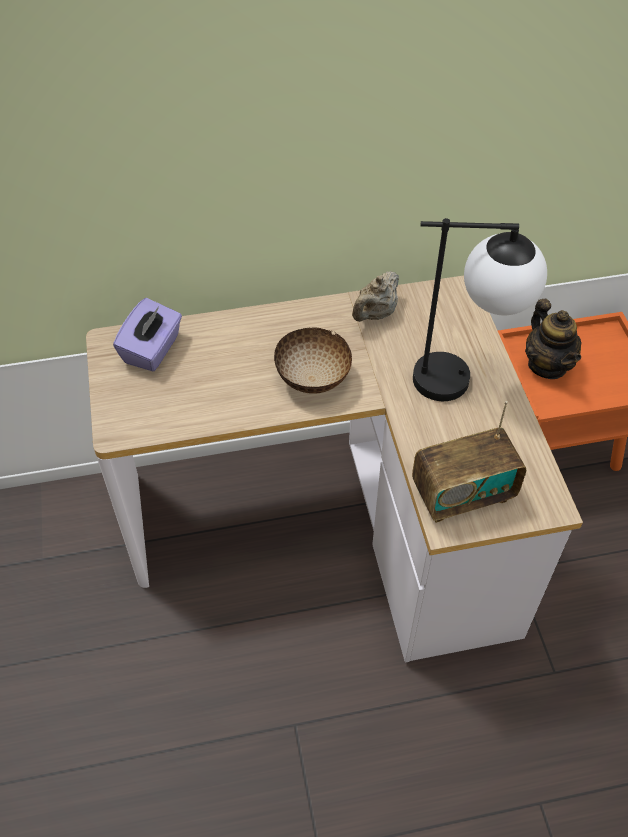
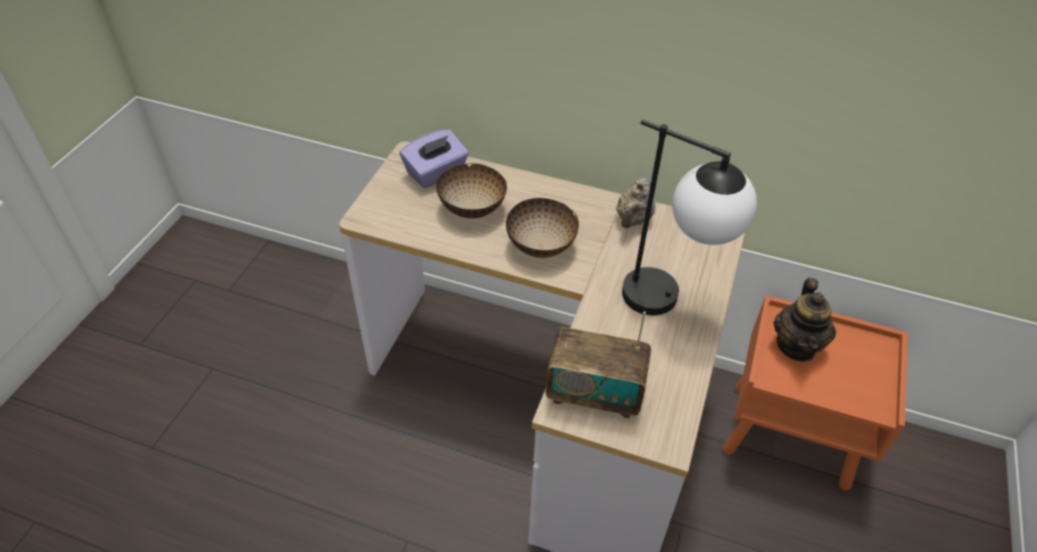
camera: 30 degrees right, 5 degrees down
beige teapot [352,271,399,322] -> beige teapot turned 45 degrees counterclockwise [616,178,656,228]
none -> bowl [436,163,507,219]

